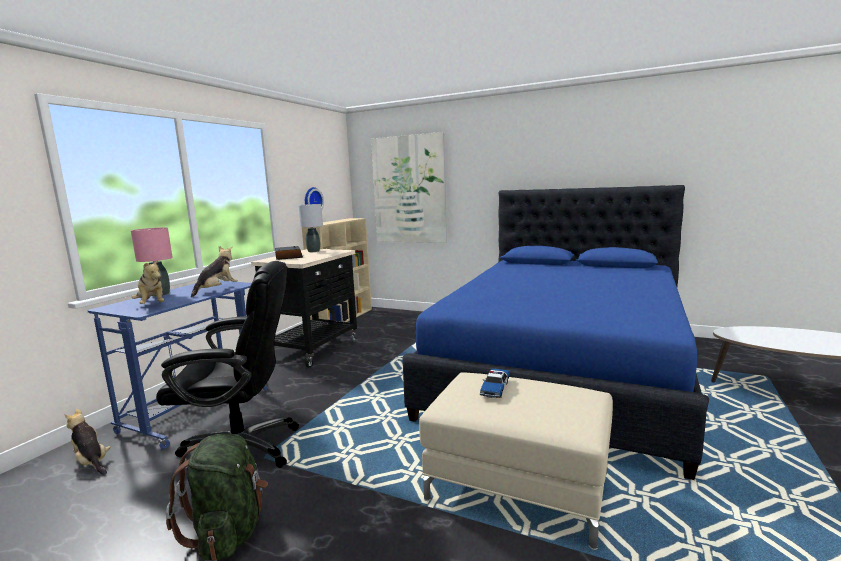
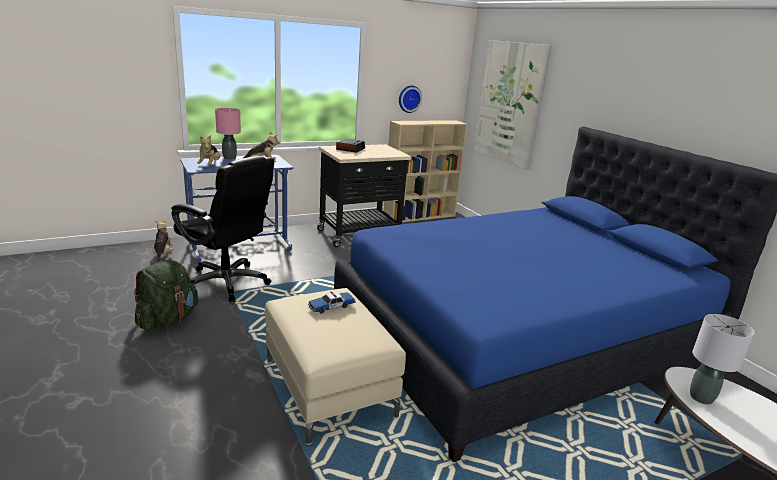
camera: 35 degrees right, 10 degrees up
grey table lamp [298,204,323,252] -> grey table lamp moved to [690,314,754,405]

